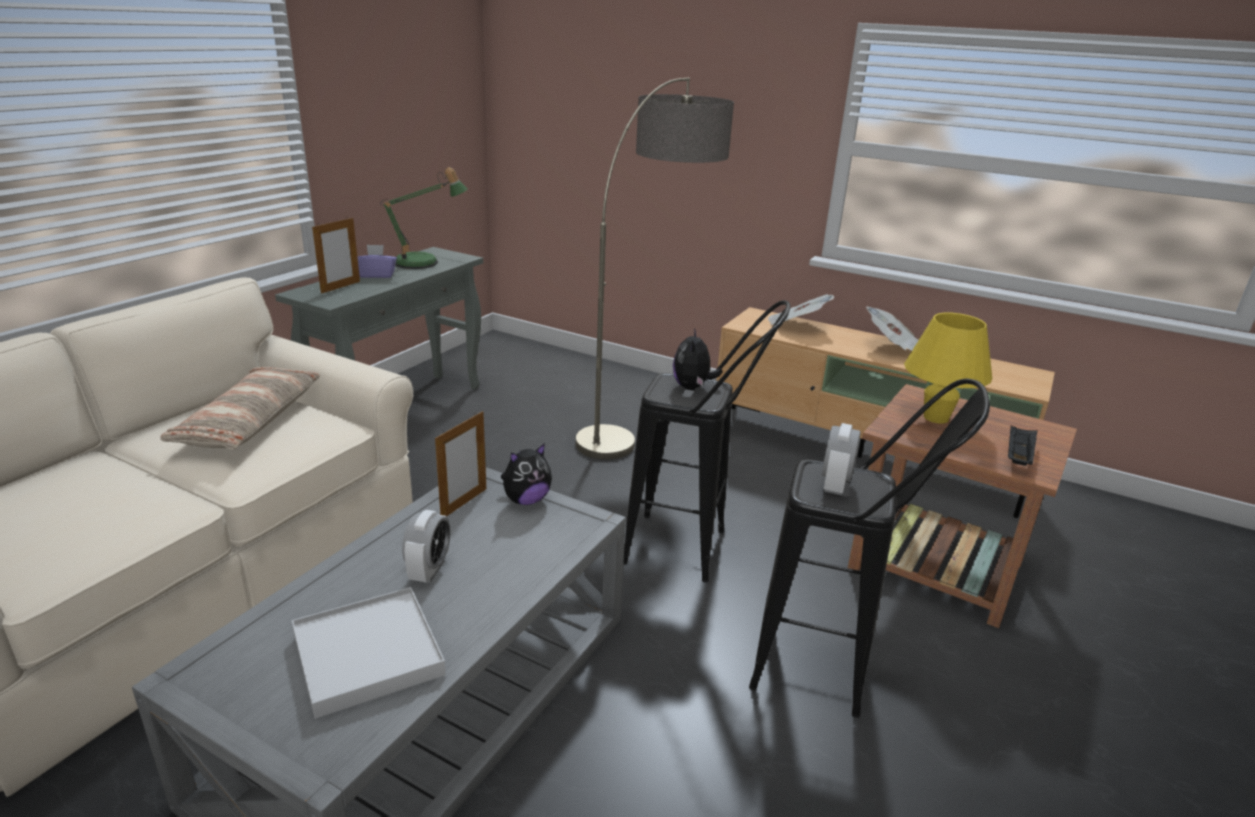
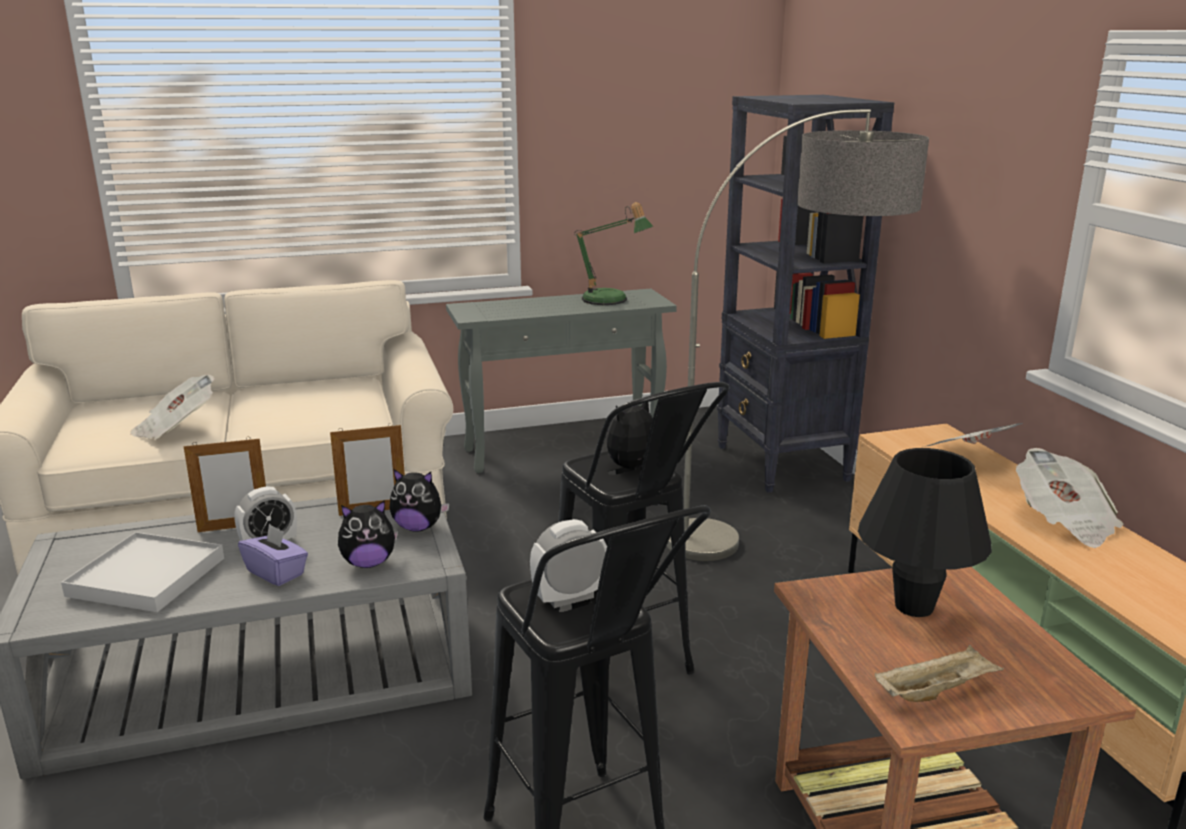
camera: 45 degrees right, 5 degrees down
pillow [160,367,320,450] -> none
picture frame [312,217,360,294] -> picture frame moved to [184,437,266,532]
purple tissue box [357,245,397,278] -> purple tissue box moved to [238,523,308,586]
yellow table lamp [904,313,992,424] -> black table lamp [858,448,992,617]
black tray [1008,424,1038,466] -> beige tray [875,645,1004,702]
none -> newspaper [130,375,215,440]
none -> plush toy [338,500,398,568]
none -> black bookcase [717,95,894,493]

